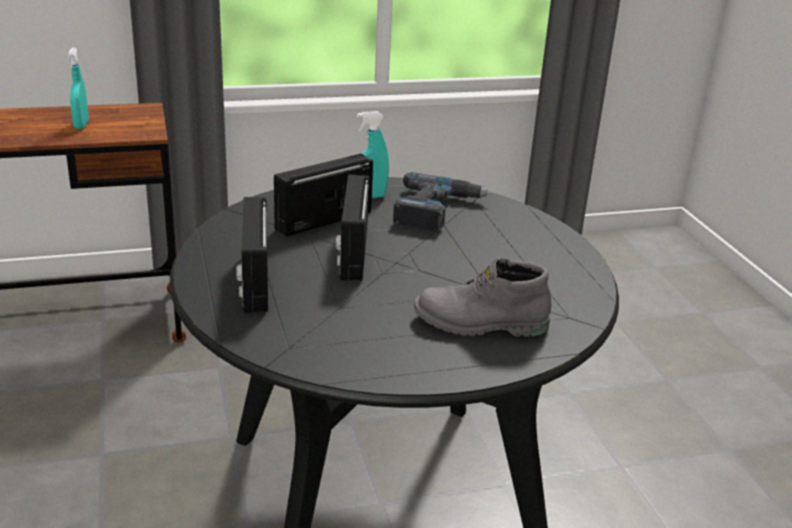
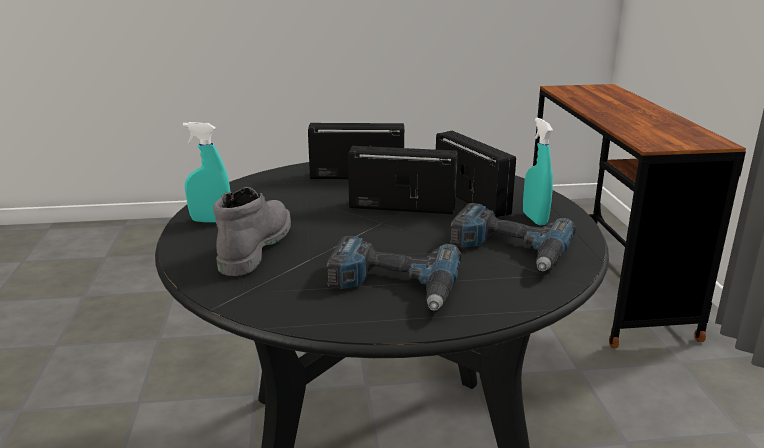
camera: 100 degrees right, 5 degrees down
turquoise spray bottle [68,47,89,129] -> turquoise spray bottle moved to [183,122,231,223]
none -> power drill [327,236,461,311]

